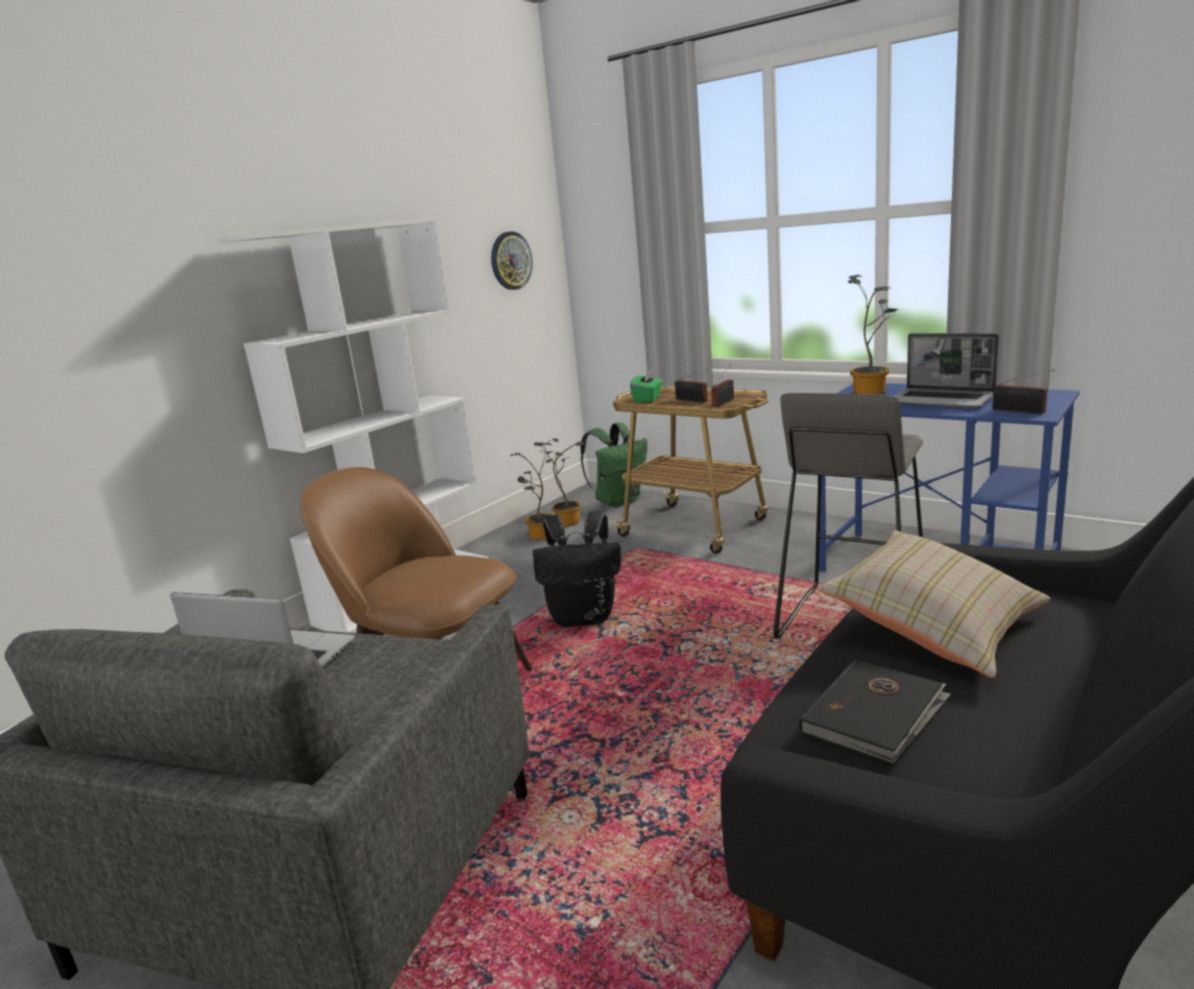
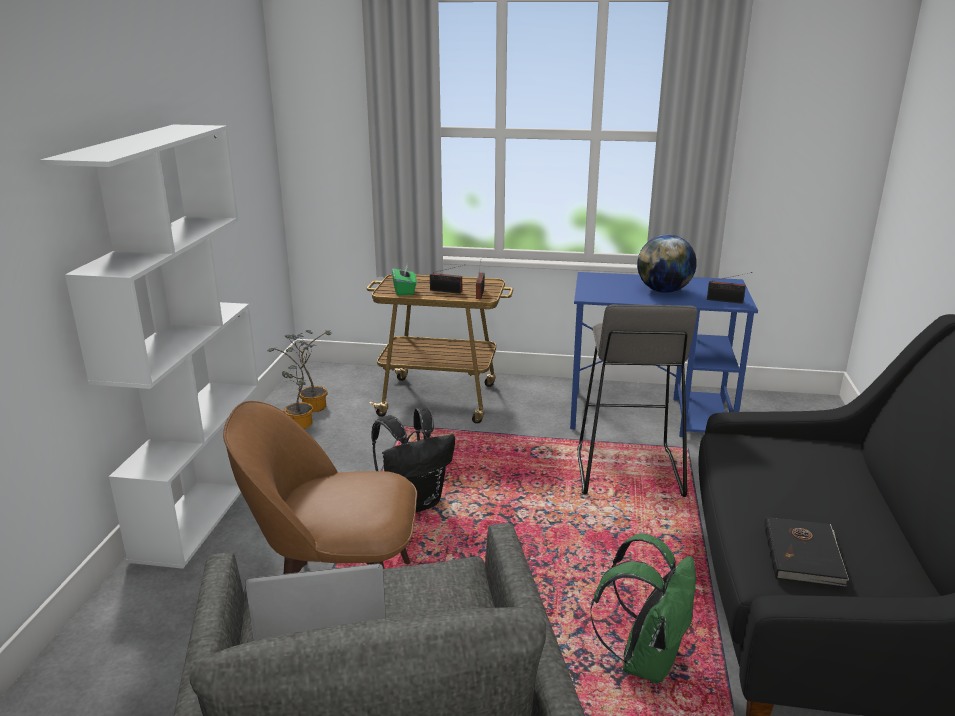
camera: 30 degrees left, 5 degrees up
wall clock [491,231,533,290] -> none
green backpack [581,423,647,507] -> green backpack moved to [590,533,696,684]
beige pillow [817,530,1050,678] -> none
potted plant [847,274,897,395] -> none
laptop [895,333,999,408] -> globe [637,234,696,293]

